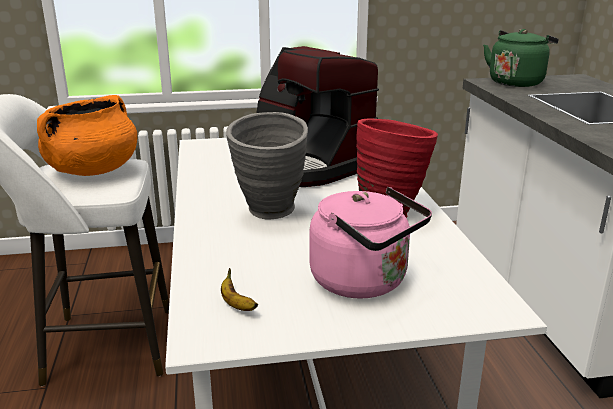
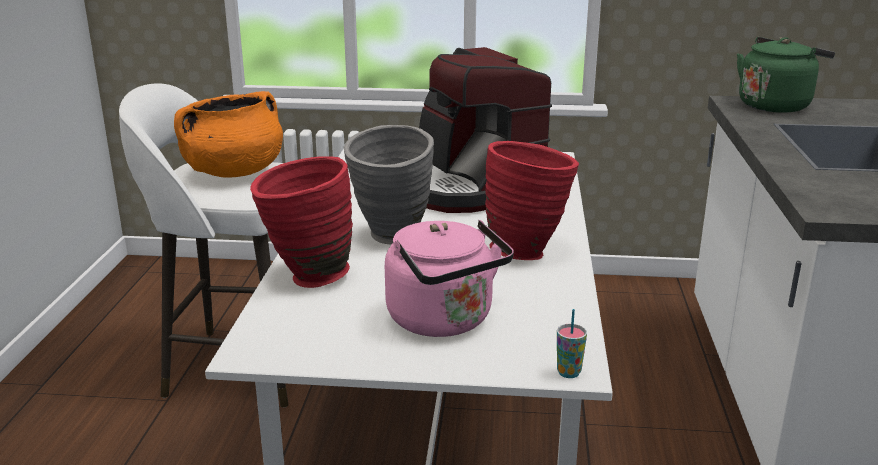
camera: 15 degrees right, 0 degrees up
banana [221,268,258,311] -> none
none -> red vase [250,156,353,288]
none -> cup [557,309,587,378]

